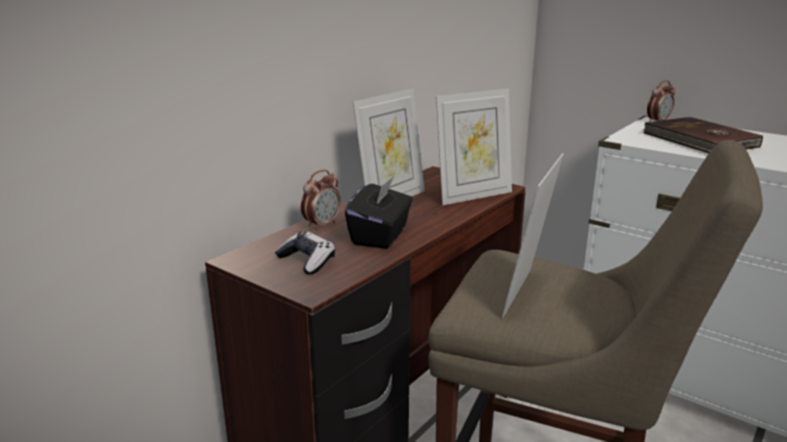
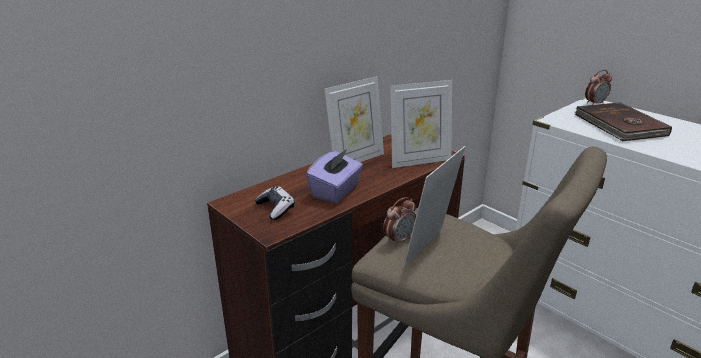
camera: 10 degrees right, 5 degrees up
alarm clock [301,170,340,230] -> alarm clock moved to [383,197,416,247]
black tissue box [345,176,413,249] -> purple tissue box [306,149,363,203]

